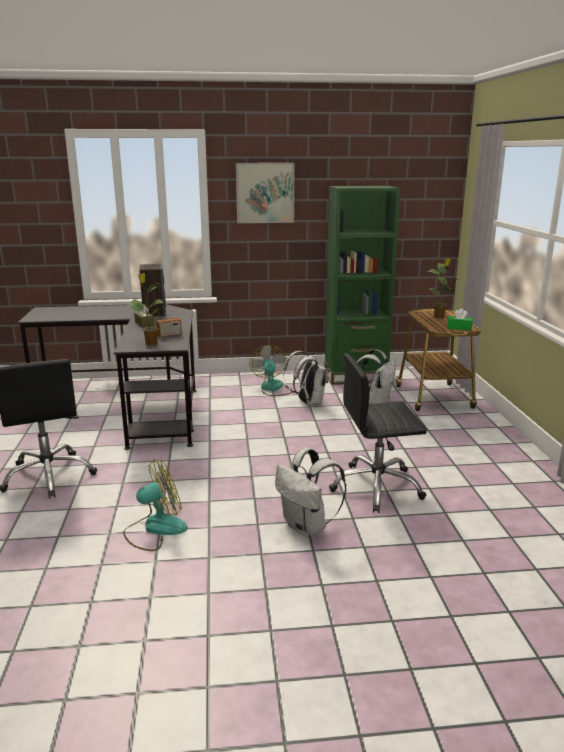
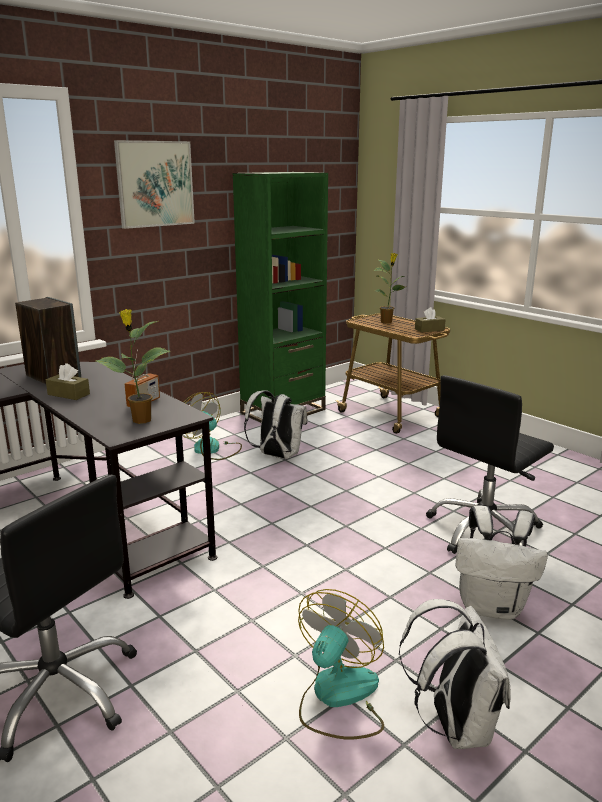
camera: 35 degrees left, 0 degrees up
white backpack [357,349,396,404] -> white backpack moved to [399,599,511,749]
green tissue box [448,309,473,331] -> brown tissue box [415,307,446,333]

